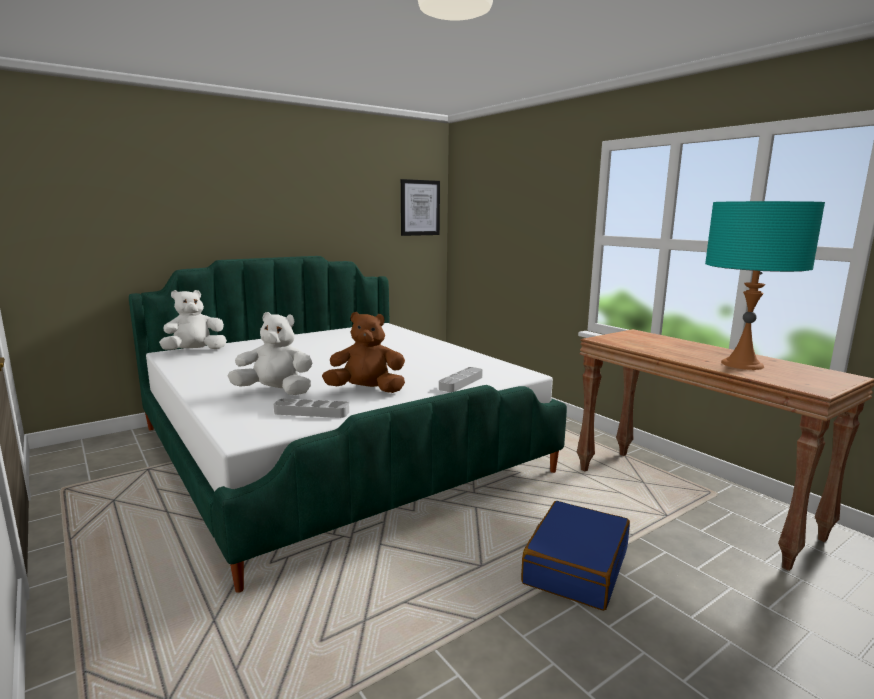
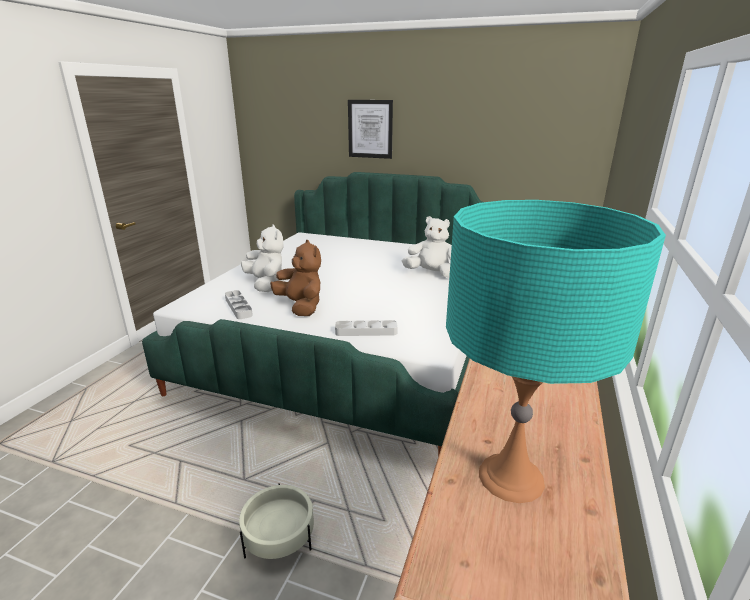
camera: 55 degrees right, 10 degrees up
white plush toy [159,290,227,350] -> white plush toy moved to [402,216,452,278]
picture [401,179,440,236] -> picture moved to [348,100,393,159]
blue suitcase [521,501,630,611] -> beige planter [239,483,314,559]

